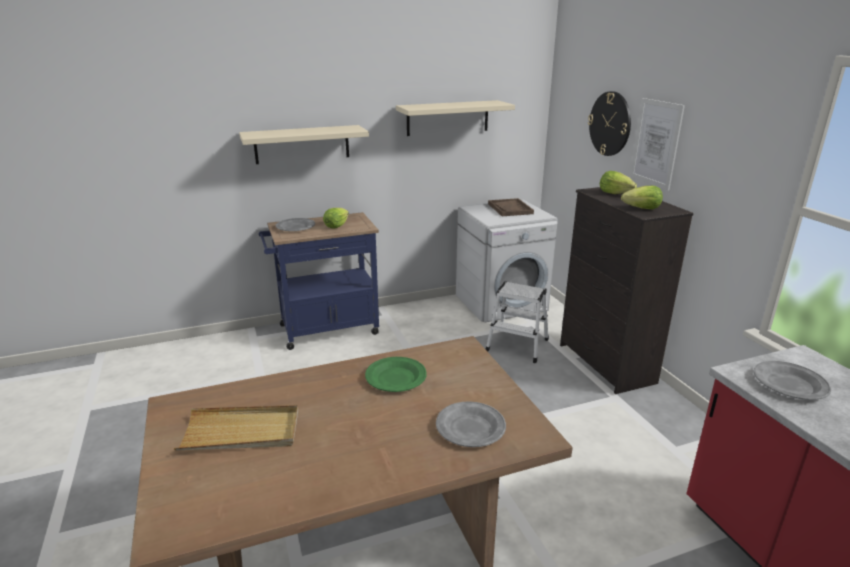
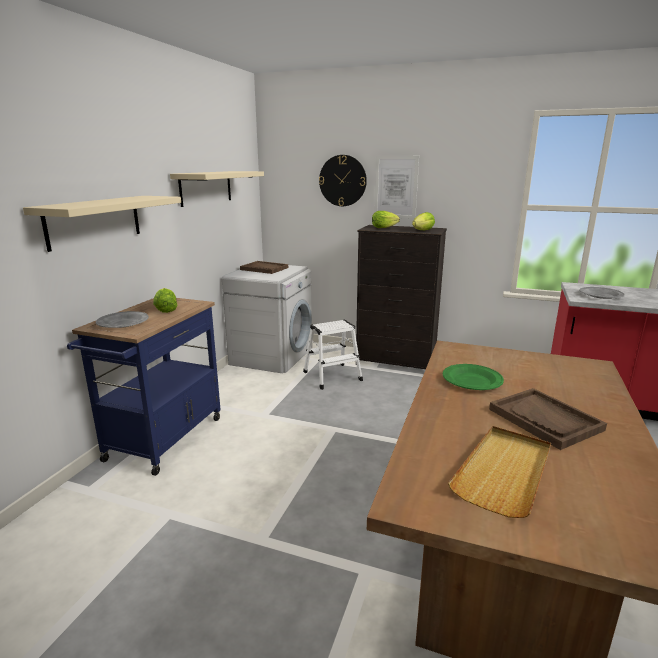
camera: 50 degrees left, 5 degrees down
grey plate [436,401,506,447] -> none
none -> brown tray [489,388,607,450]

